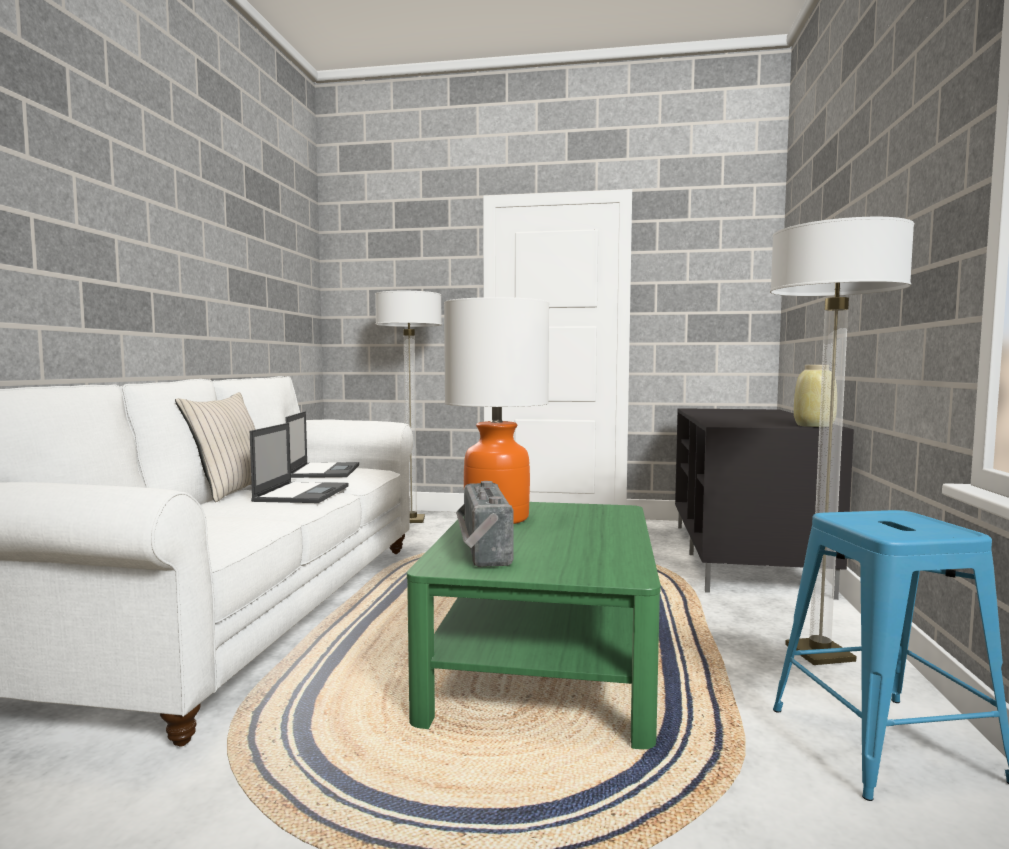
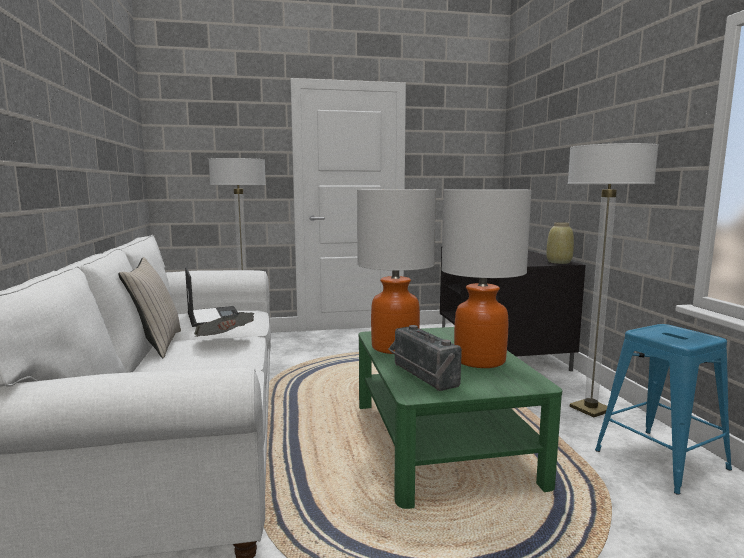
camera: 20 degrees left, 5 degrees up
laptop [250,423,348,503] -> newspaper [194,312,254,337]
none -> table lamp [441,189,532,368]

